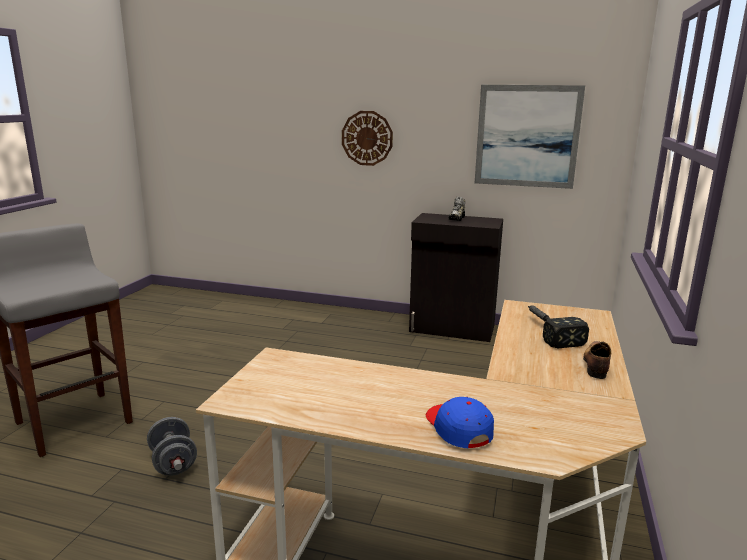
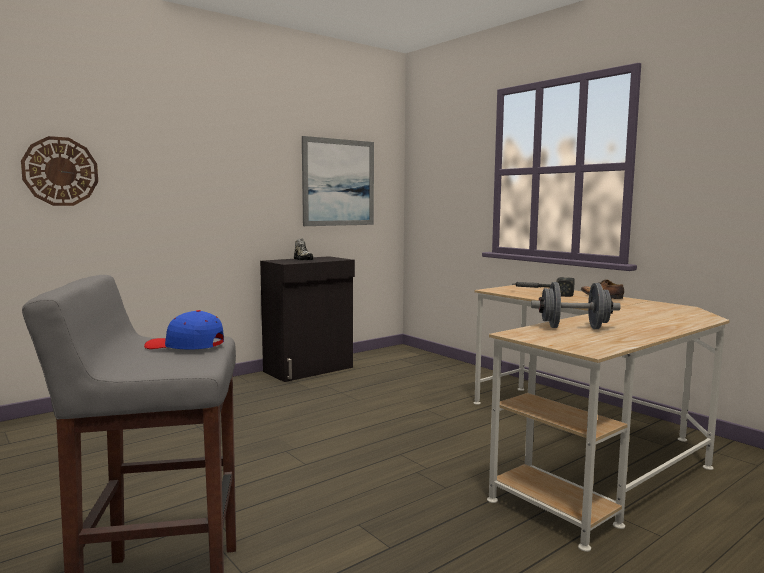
camera: 55 degrees left, 10 degrees down
grey dumbbell [147,417,197,476] -> grey dumbbell moved to [531,282,621,329]
wall clock [342,111,393,166] -> wall clock moved to [21,136,98,206]
blue cap [426,397,494,448] -> blue cap moved to [144,310,224,350]

